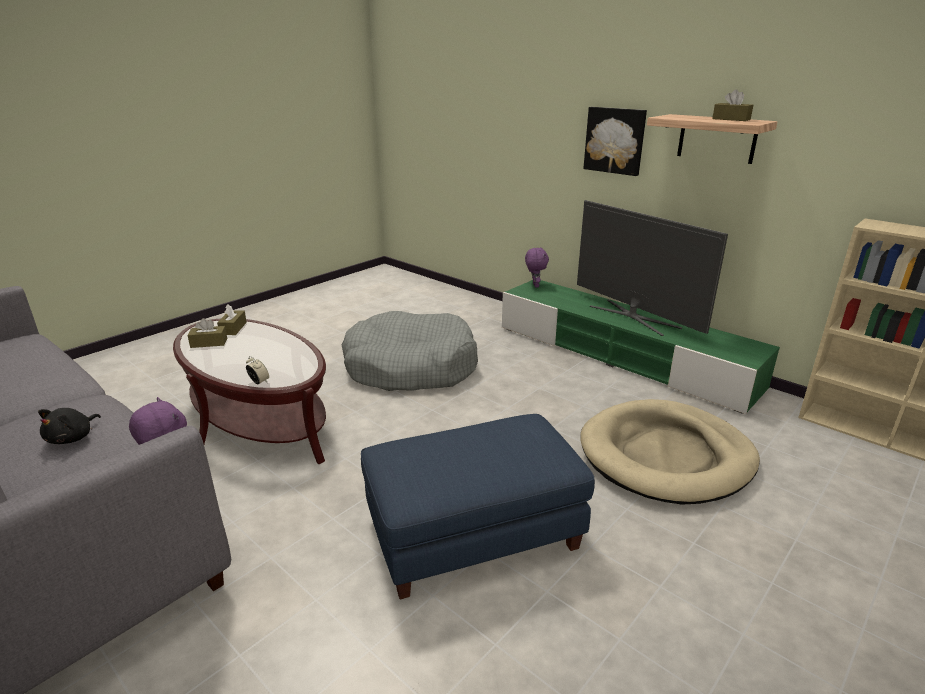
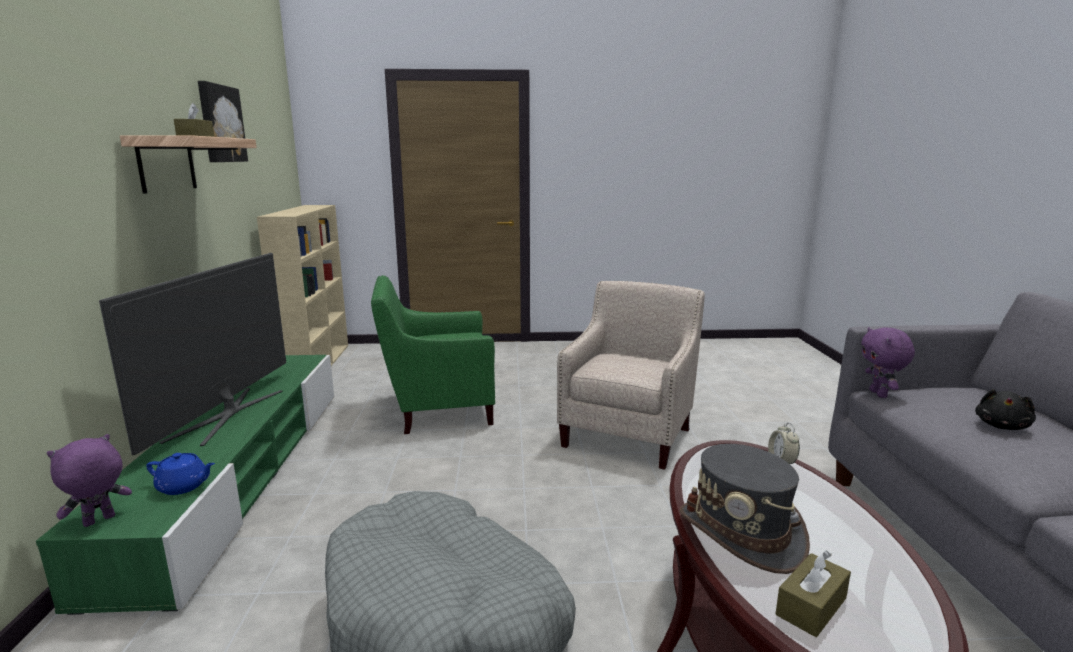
camera: 135 degrees left, 10 degrees down
black plush toy [38,408,101,444] -> black plush toy turned 150 degrees clockwise [975,389,1036,430]
brown tissue box [188,318,227,348] -> none
blue ottoman [361,414,595,599] -> beige armchair [557,281,705,470]
beige dog bed [581,399,760,505] -> green armchair [371,275,495,434]
picture [583,107,647,176] -> picture moved to [198,81,248,162]
none -> blue teapot [146,453,215,495]
none -> grey hat [680,444,810,574]

